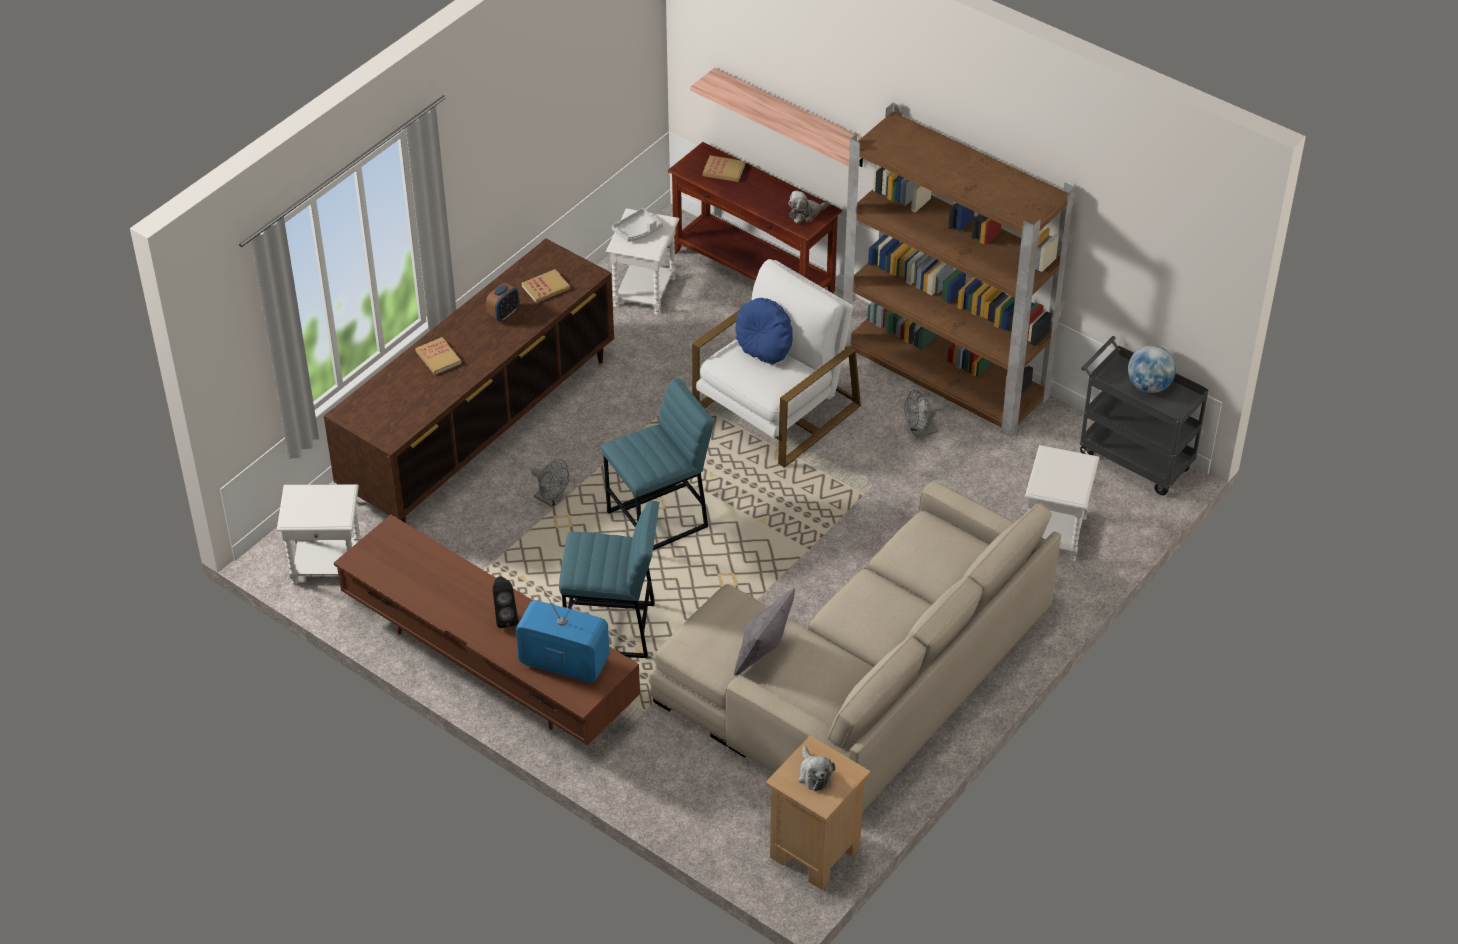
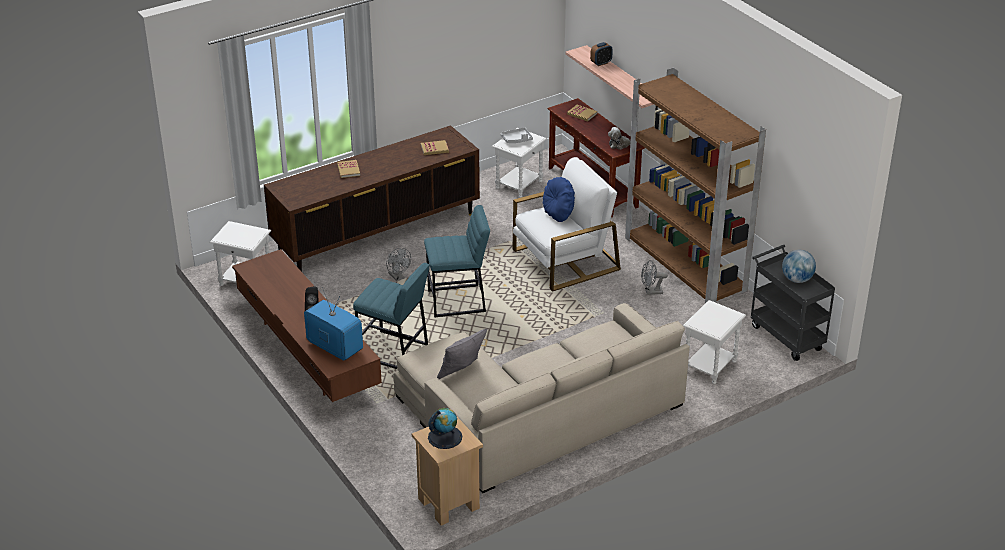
camera: 20 degrees right, 10 degrees down
alarm clock [486,283,519,322] -> alarm clock moved to [590,42,613,66]
plush toy [799,746,835,791] -> globe [428,408,462,449]

